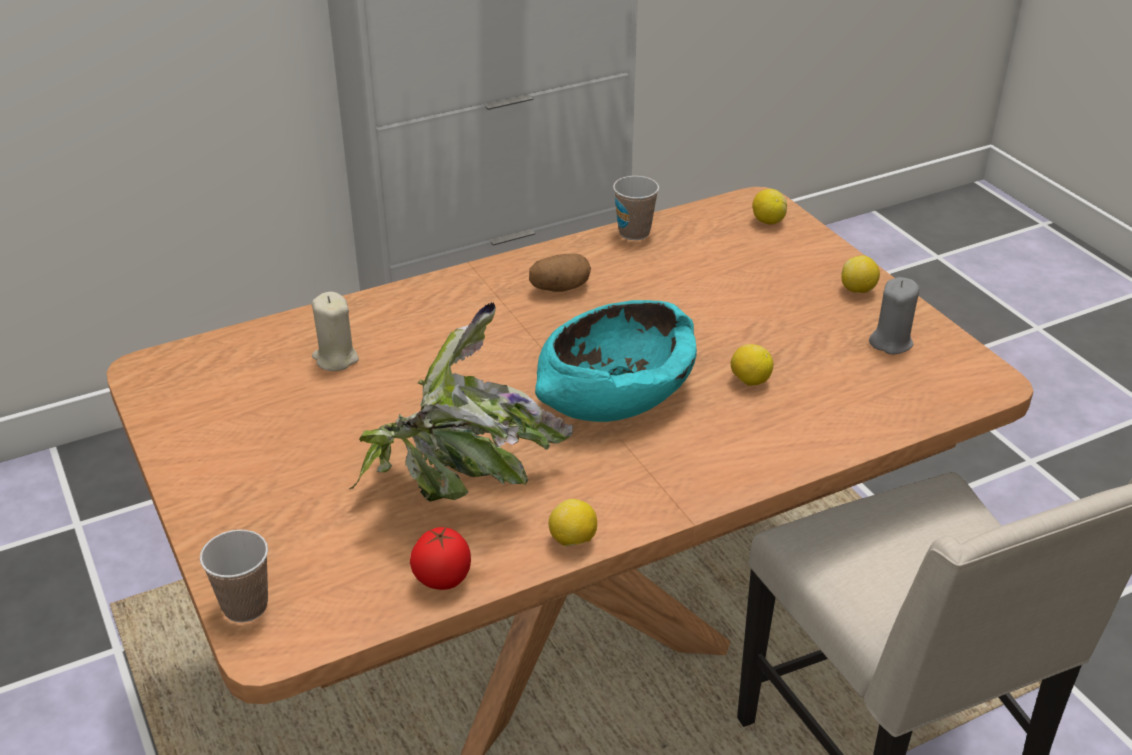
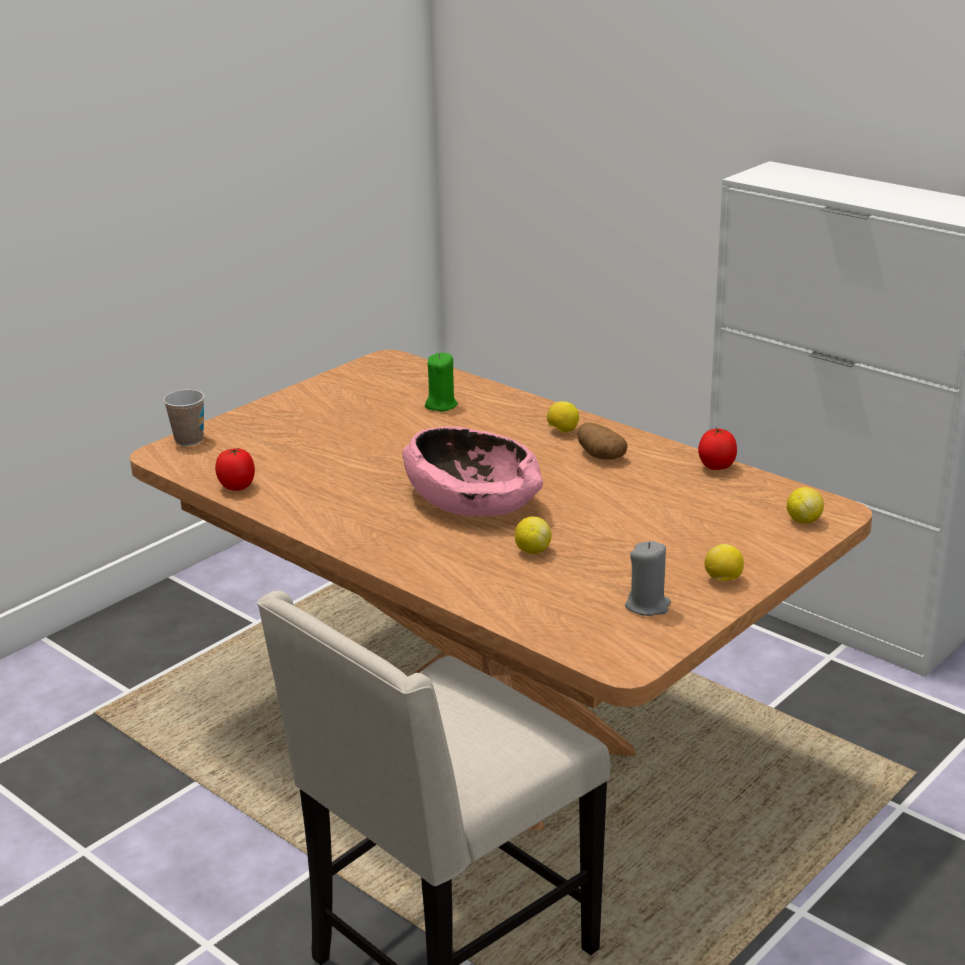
camera: 70 degrees right, 10 degrees down
beige candle [312,292,359,371] -> green candle [425,353,458,411]
potted plant [348,302,573,502] -> none
turquoise bowl [535,300,697,422] -> pink bowl [402,426,543,516]
lemon [549,499,597,547] -> lemon moved to [547,401,579,433]
cup [613,176,659,240] -> tomato [698,427,737,470]

